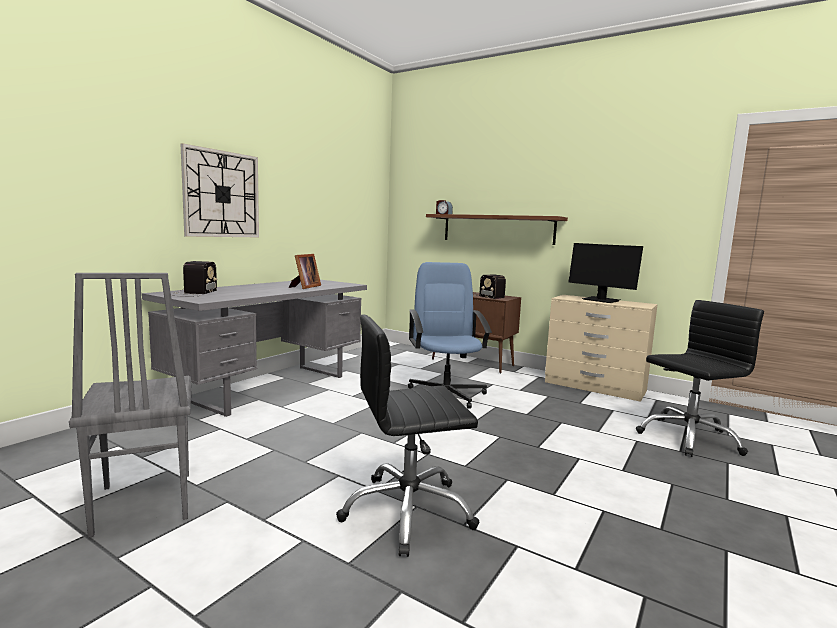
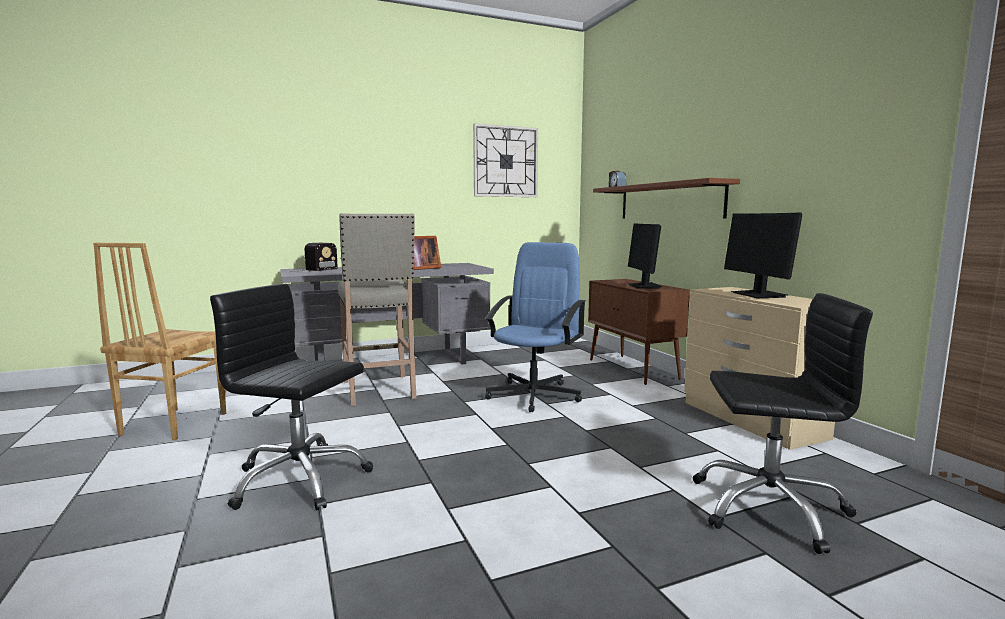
camera: 35 degrees right, 0 degrees up
grey chair [69,273,191,538] -> brown chair [93,243,226,440]
wall clock [181,143,259,237] -> wall clock moved to [473,123,538,197]
radio [475,274,506,299] -> monitor [628,223,663,289]
none -> beige stool [338,213,416,406]

